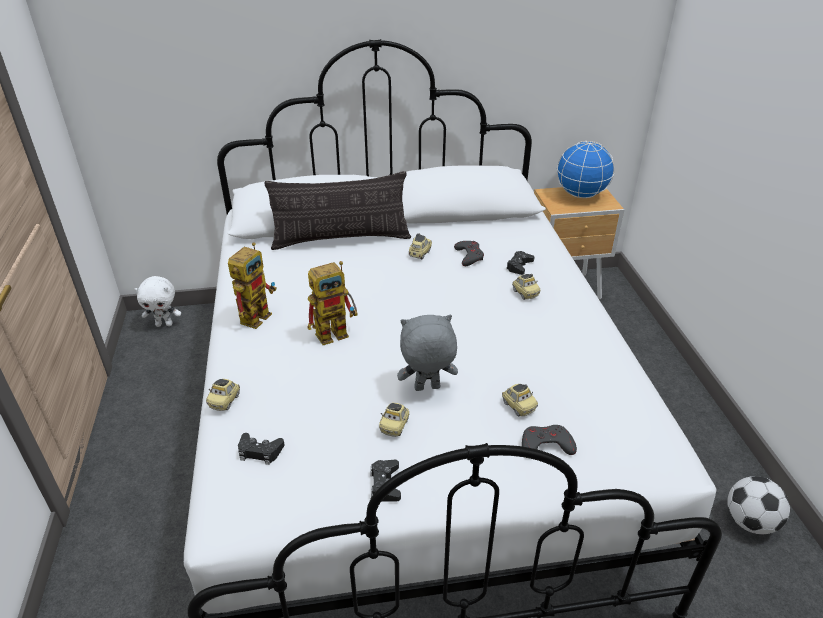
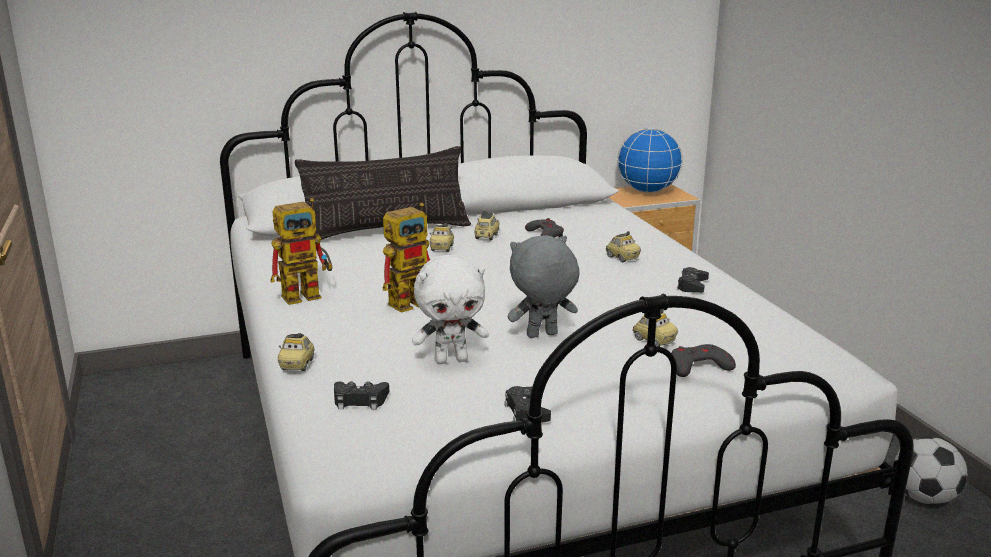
camera: 10 degrees left, 15 degrees down
white plush toy [134,276,181,327] -> white plush toy moved to [412,255,489,364]
toy robot [228,242,277,329] -> toy robot turned 45 degrees clockwise [271,198,332,305]
toy car [379,403,409,437] -> toy car moved to [430,223,454,252]
black game controller [506,251,535,275] -> black game controller moved to [677,267,709,293]

